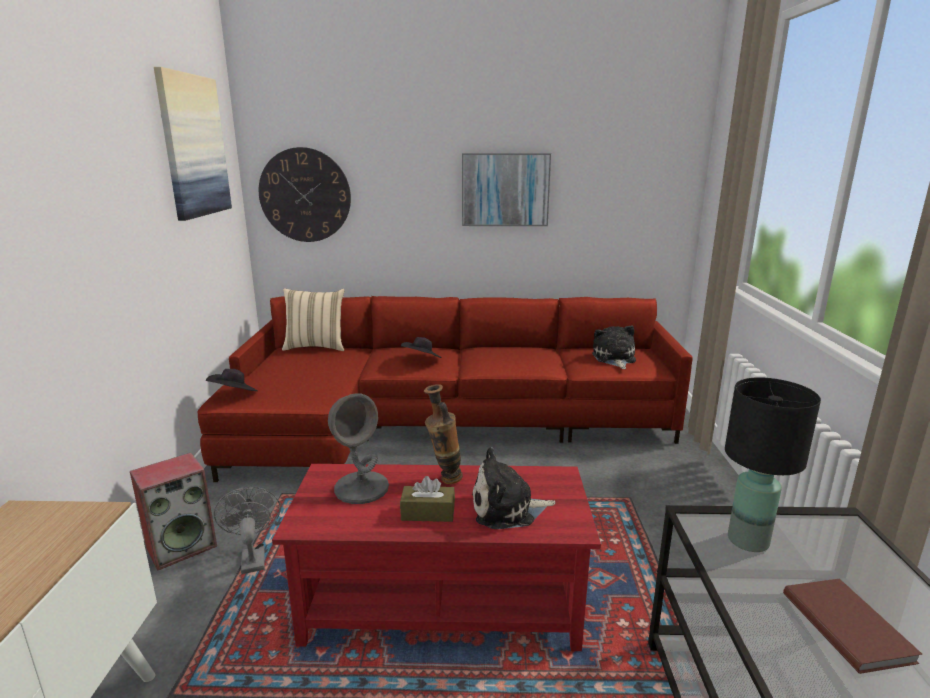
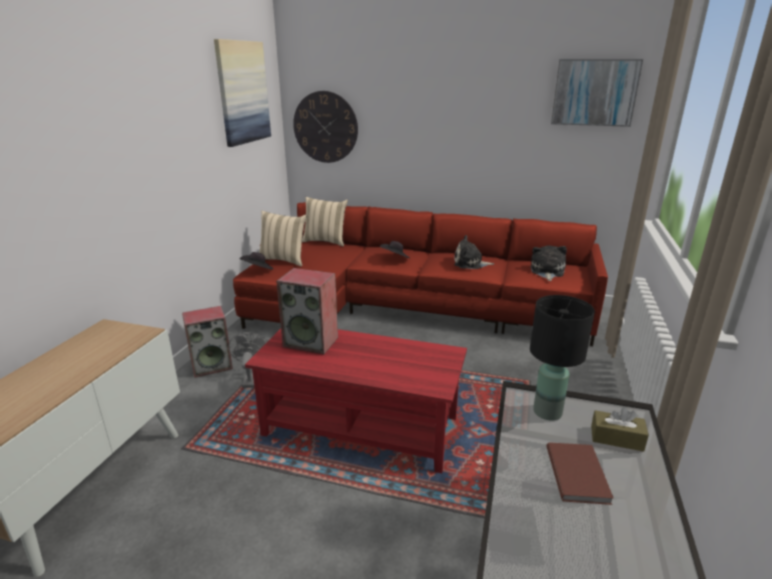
camera: 15 degrees right, 5 degrees up
grey table lamp [328,393,389,504] -> speaker [276,268,338,354]
brown tissue box [400,476,455,522] -> brown tissue box moved to [591,407,649,452]
vase [424,384,463,484] -> none
picture [462,153,551,226] -> picture moved to [551,59,643,127]
plush toy [472,447,556,529] -> plush toy moved to [454,235,494,269]
none -> beige pillow [259,211,307,266]

